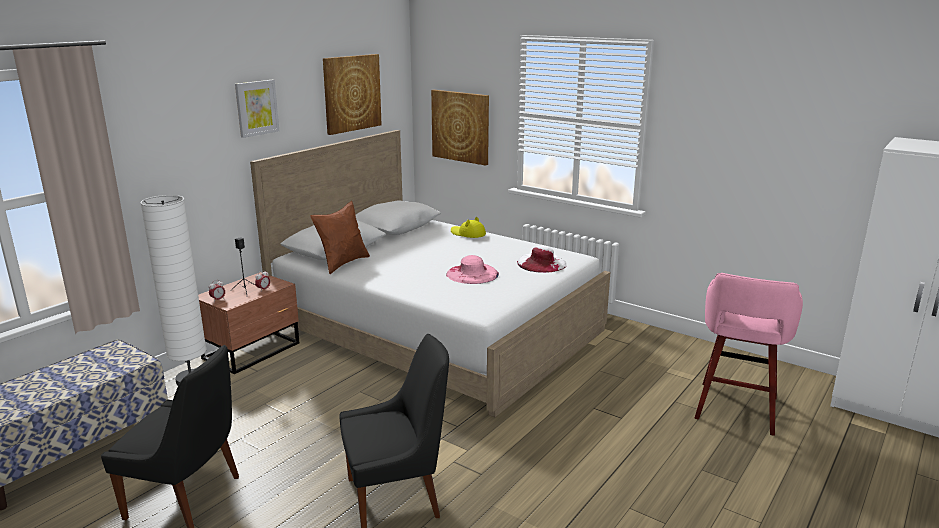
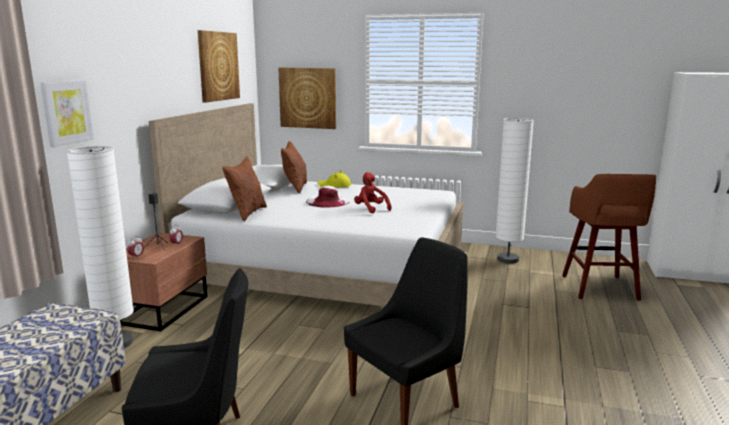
camera: 20 degrees left, 5 degrees down
picture [235,80,279,138] -> picture moved to [40,80,94,147]
pink hat [446,255,499,284] -> red plush toy [354,172,392,213]
white hat [517,245,567,273] -> white hat moved to [306,186,350,207]
pink stool [695,273,803,436] -> brown stool [562,174,656,300]
none -> brown pillow [281,141,307,194]
none -> white floor lamp [496,118,534,263]

